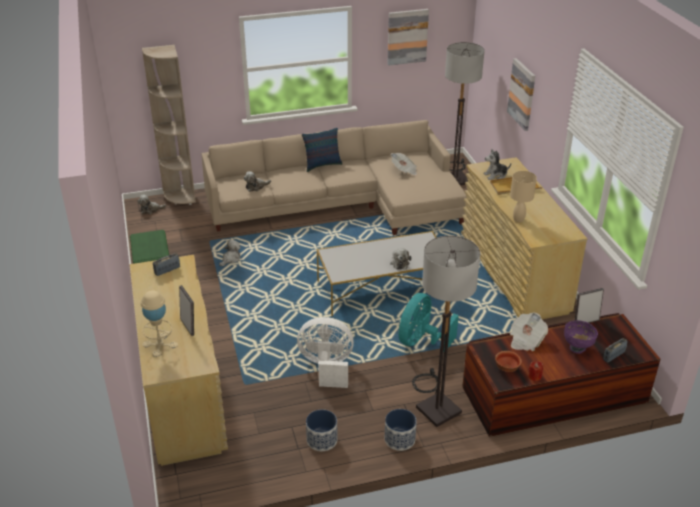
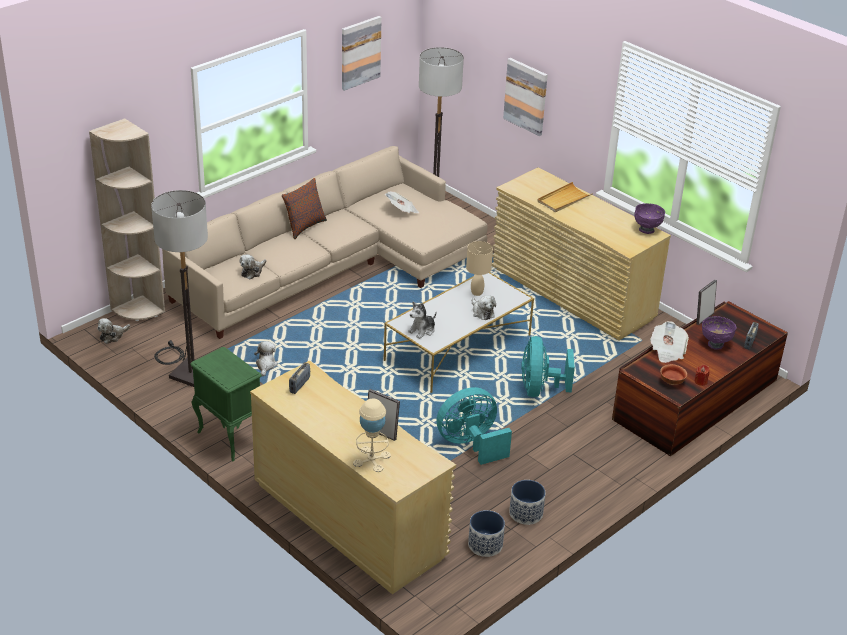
camera: 30 degrees left, 0 degrees up
white fan [297,317,354,388] -> turquoise fan [437,387,512,465]
blue pillow [302,128,342,172] -> brown pillow [282,178,327,239]
planter [385,409,417,451] -> planter moved to [468,510,505,557]
floor lamp [412,236,480,427] -> floor lamp moved to [151,190,208,387]
plush toy [484,149,511,180] -> plush toy moved to [408,301,437,339]
beige table lamp [510,171,537,222] -> beige table lamp moved to [466,241,493,296]
none -> purple bowl [634,203,665,234]

